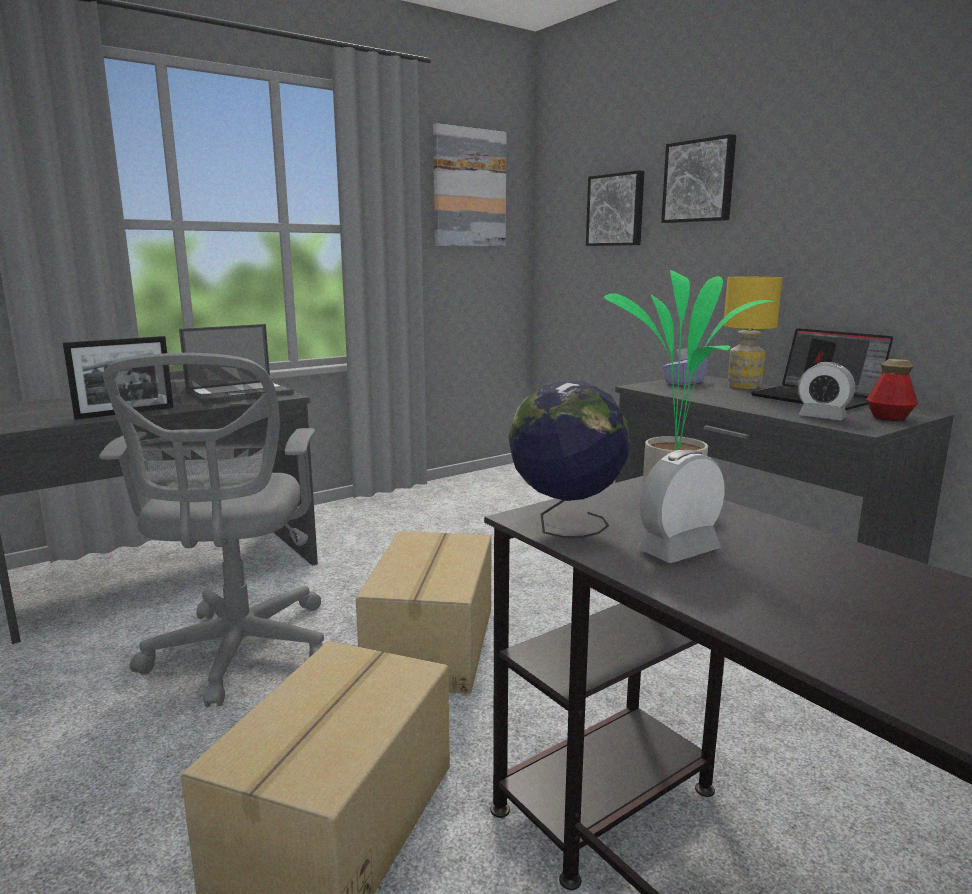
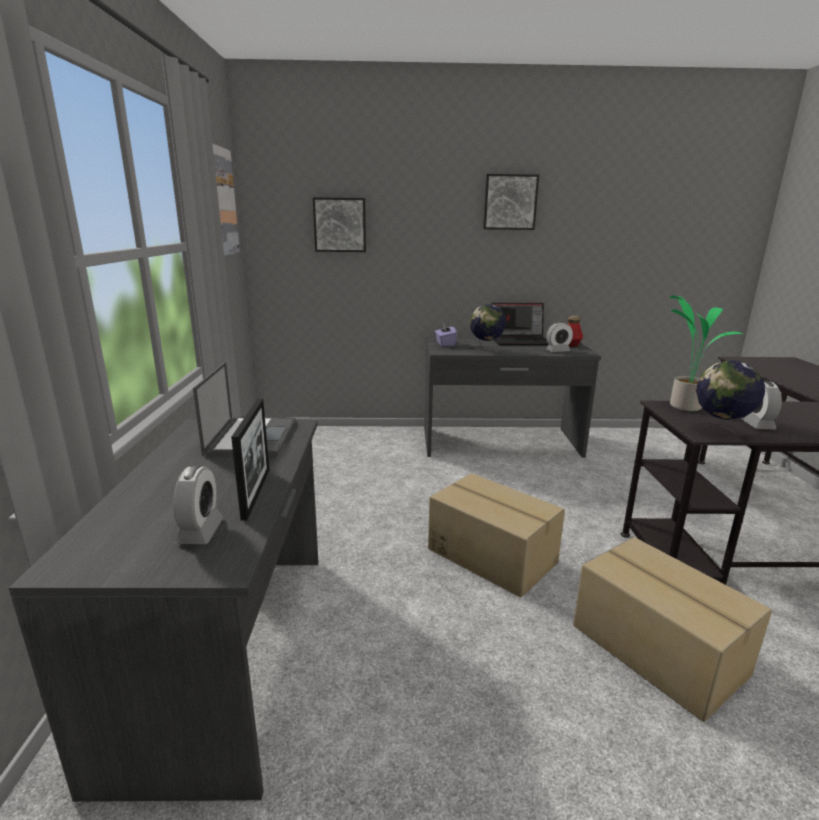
camera: 55 degrees left, 5 degrees up
grey office chair [99,353,324,707] -> none
picture [661,134,736,223] -> picture moved to [483,174,539,230]
yellow table lamp [724,277,782,389] -> none
none -> alarm clock [173,466,223,544]
none -> globe [469,304,506,352]

